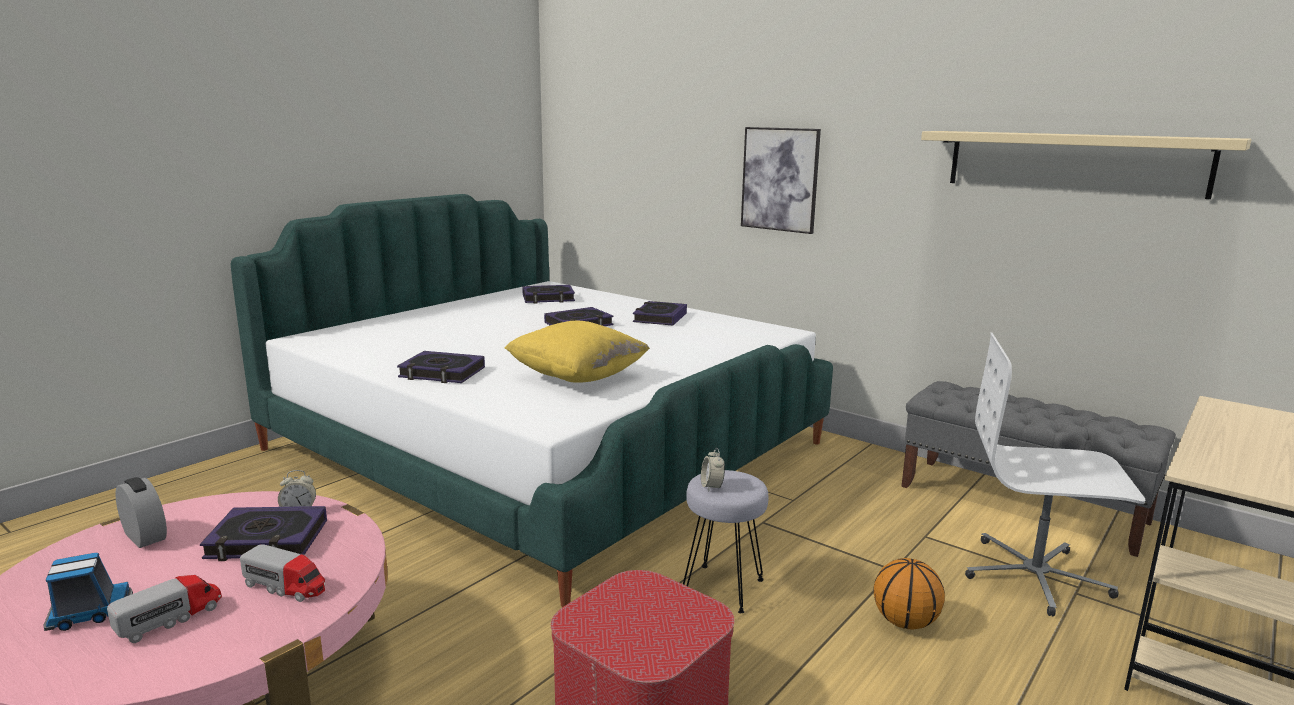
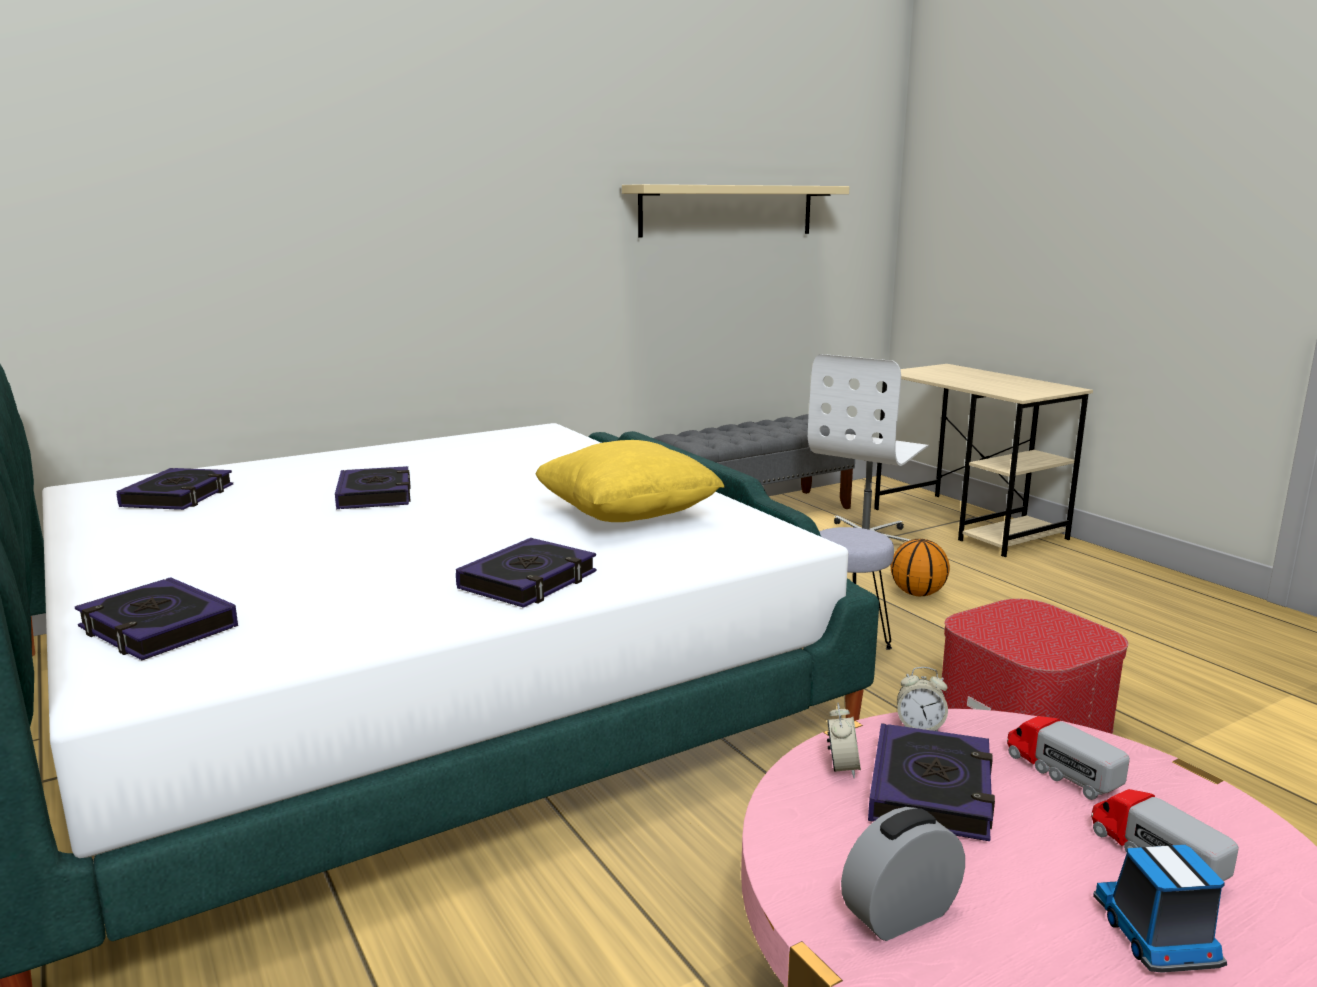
camera: 70 degrees left, 0 degrees up
toy truck [240,545,325,602] -> toy truck turned 75 degrees counterclockwise [1007,716,1130,800]
book [633,301,687,326] -> book moved to [75,577,238,660]
alarm clock [701,448,725,492] -> alarm clock moved to [897,667,948,731]
picture [741,127,821,234] -> none

